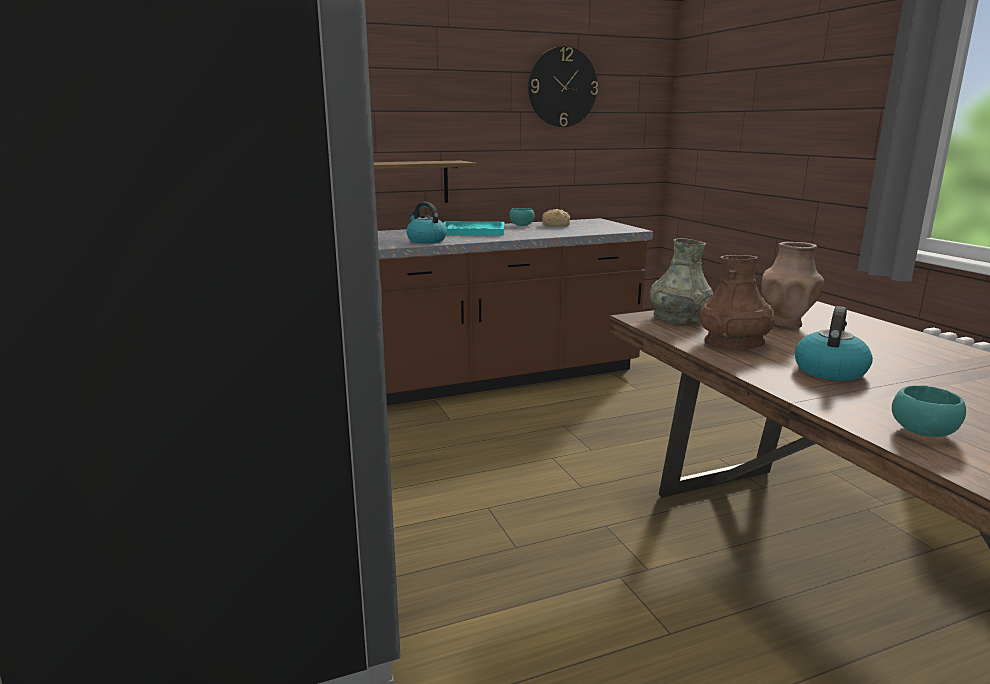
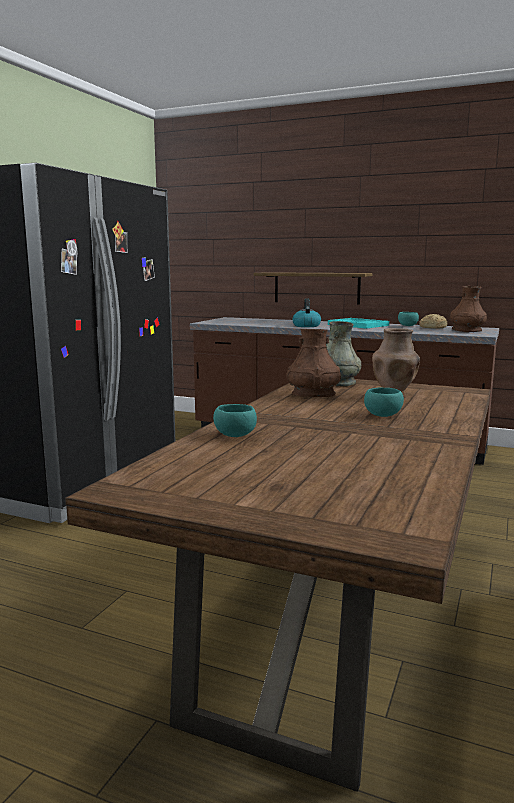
camera: 45 degrees right, 5 degrees down
wall clock [528,46,598,127] -> none
kettle [795,306,873,381] -> none
none -> turquoise bowl [364,388,404,417]
none -> brown vase [450,286,487,332]

